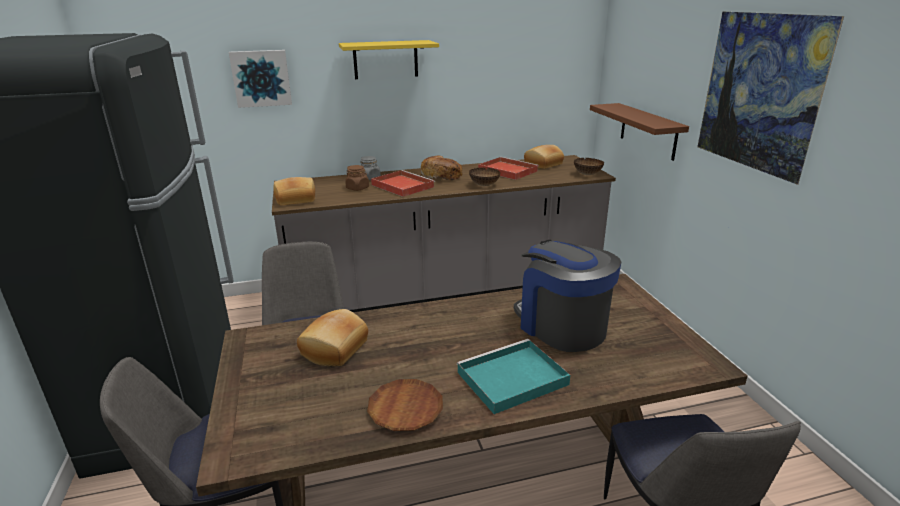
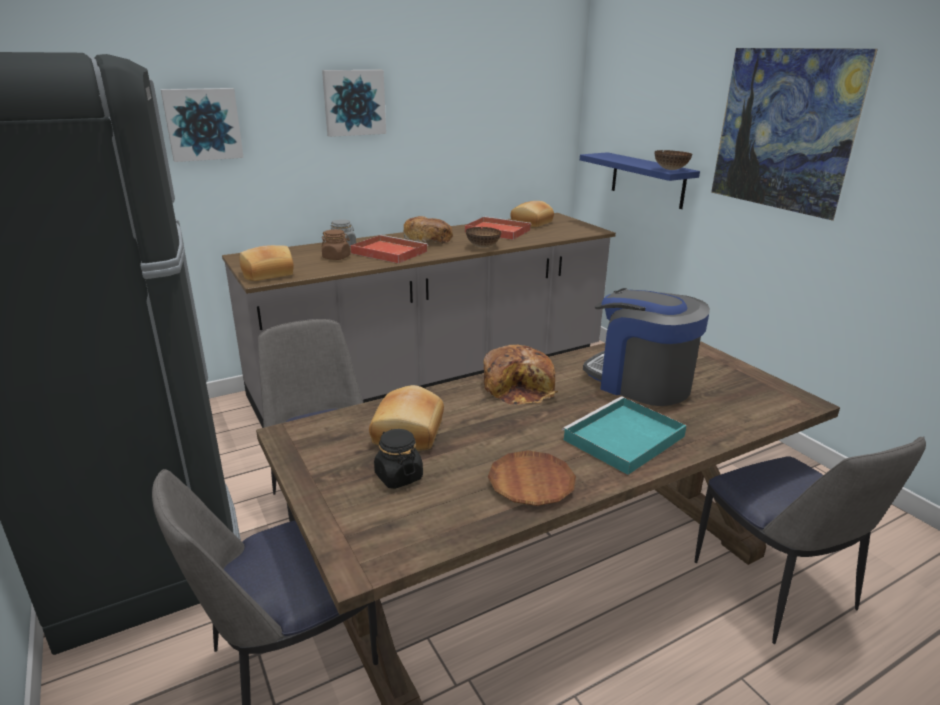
camera: 15 degrees left, 0 degrees up
yellow shelf [339,40,439,79] -> picture [322,70,386,137]
bowl [574,158,604,175] -> bowl moved to [654,150,693,170]
brown shelf [590,103,689,161] -> blue shelf [580,152,700,209]
none -> black jar [374,429,423,489]
none -> bread [483,345,558,405]

